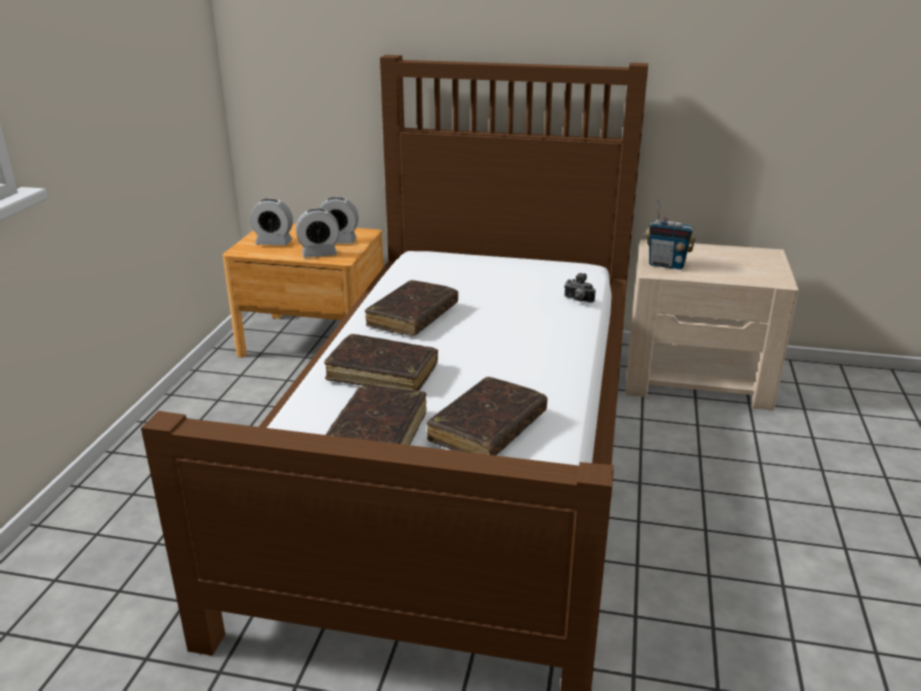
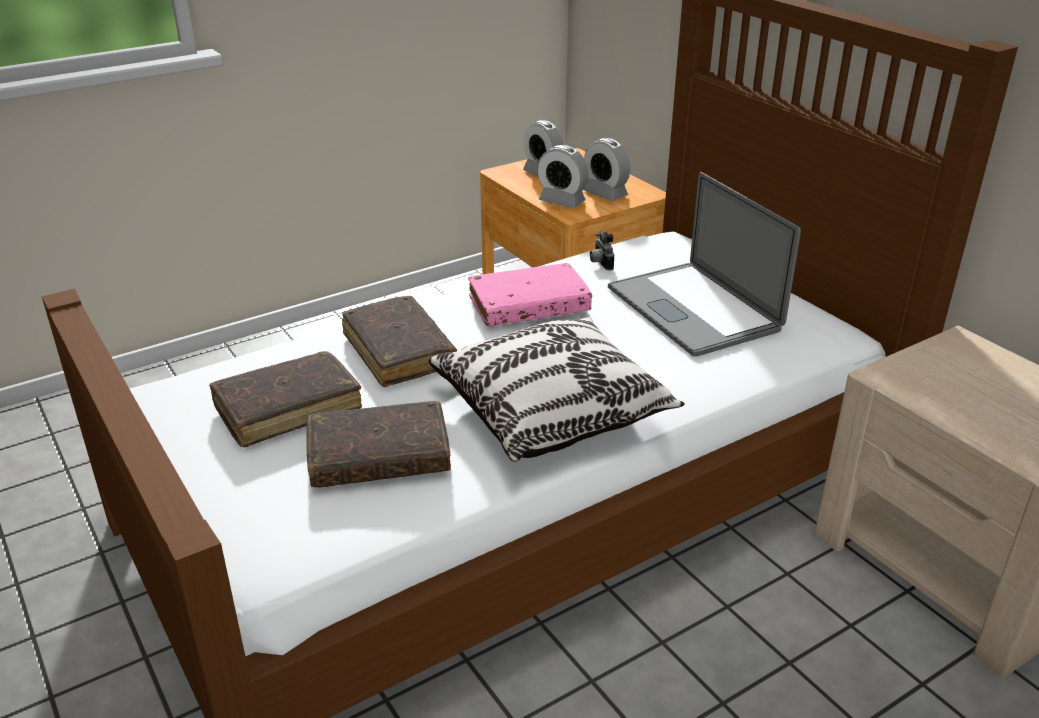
camera: 45 degrees right, 5 degrees up
brown book [365,280,458,336] -> pink book [468,263,592,326]
camera [564,273,596,303] -> camera moved to [590,231,614,271]
radio [645,199,696,269] -> none
none -> pillow [429,317,685,462]
none -> laptop [608,172,801,357]

